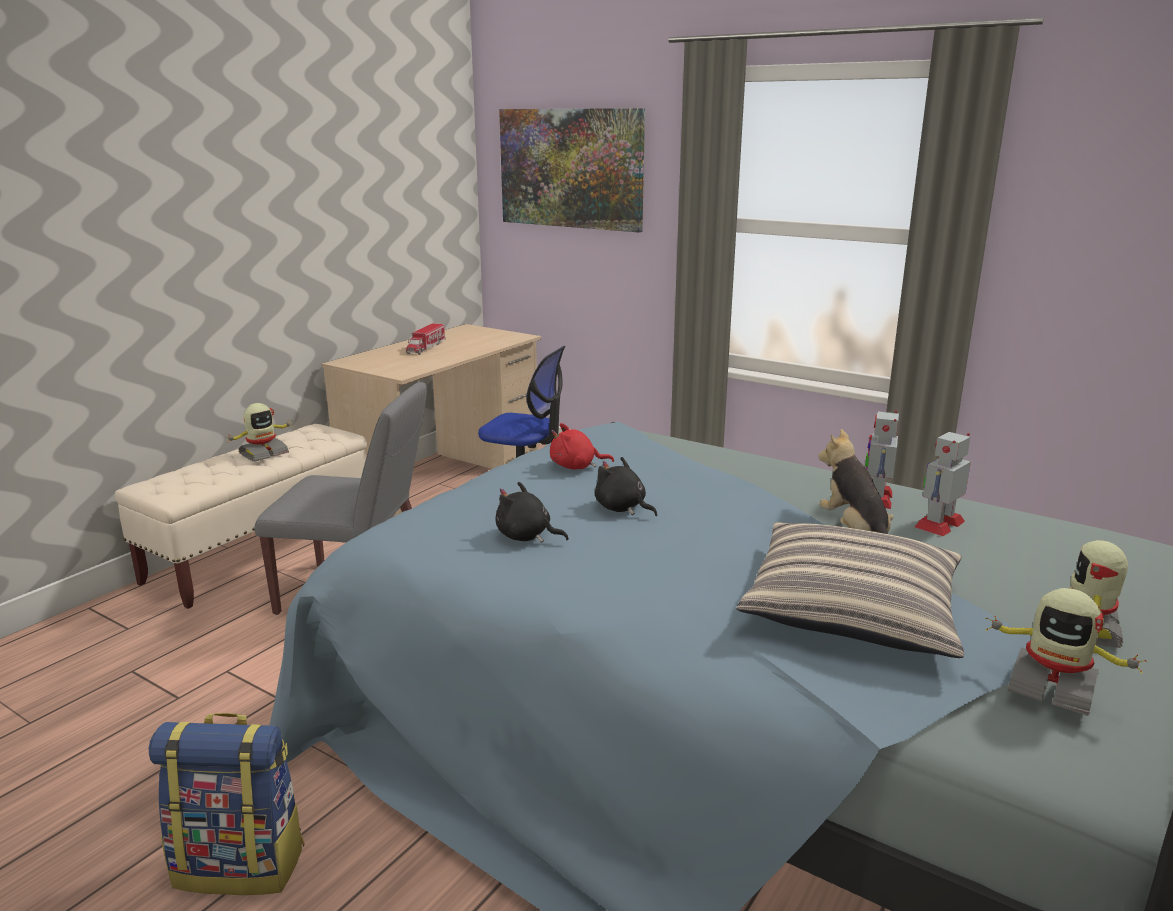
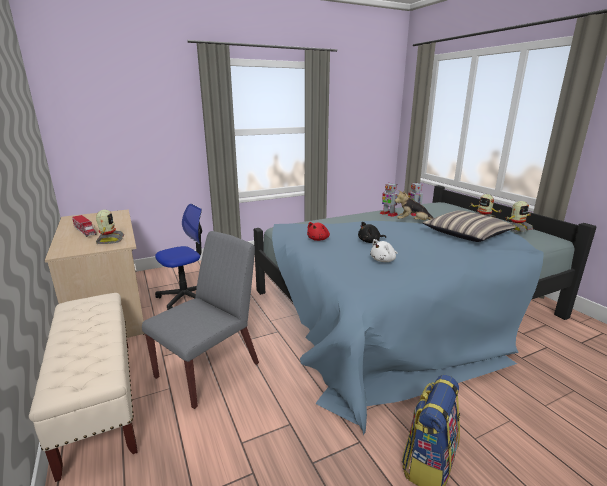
camera: 60 degrees left, 0 degrees up
toy robot [226,403,291,461] -> toy robot moved to [96,210,124,244]
black plush toy [495,482,569,543] -> white plush toy [370,239,398,262]
picture [499,108,645,232] -> none

